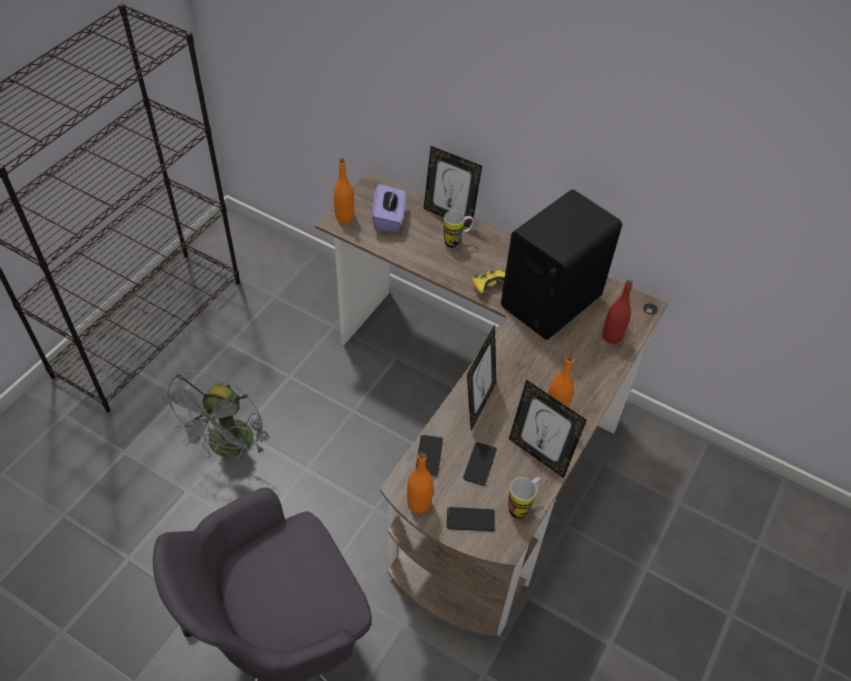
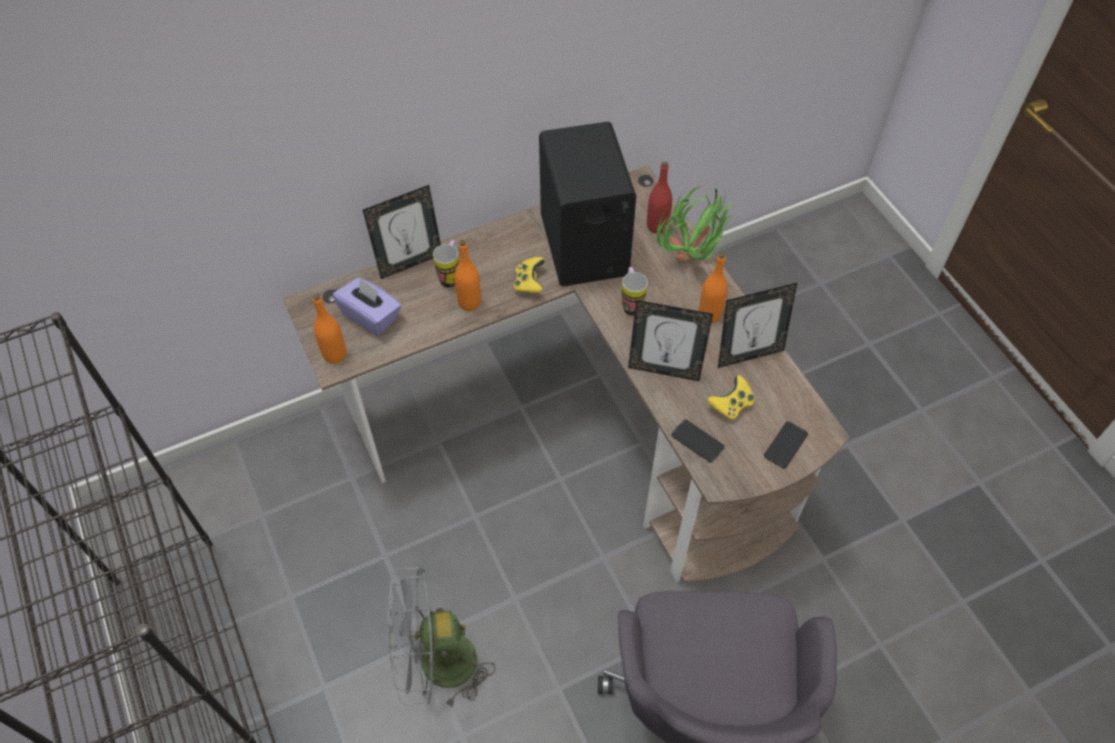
camera: 55 degrees left, 5 degrees up
grey fan [160,371,269,461] -> grey fan turned 120 degrees clockwise [388,566,495,710]
orange bottle [407,452,433,514] -> orange bottle moved to [454,240,481,311]
phone [463,442,497,485] -> yellow game controller [708,375,754,420]
picture frame [467,325,496,430] -> picture frame turned 135 degrees clockwise [628,300,713,381]
mug [508,477,542,519] -> mug moved to [622,267,648,316]
none -> potted plant [657,185,738,263]

